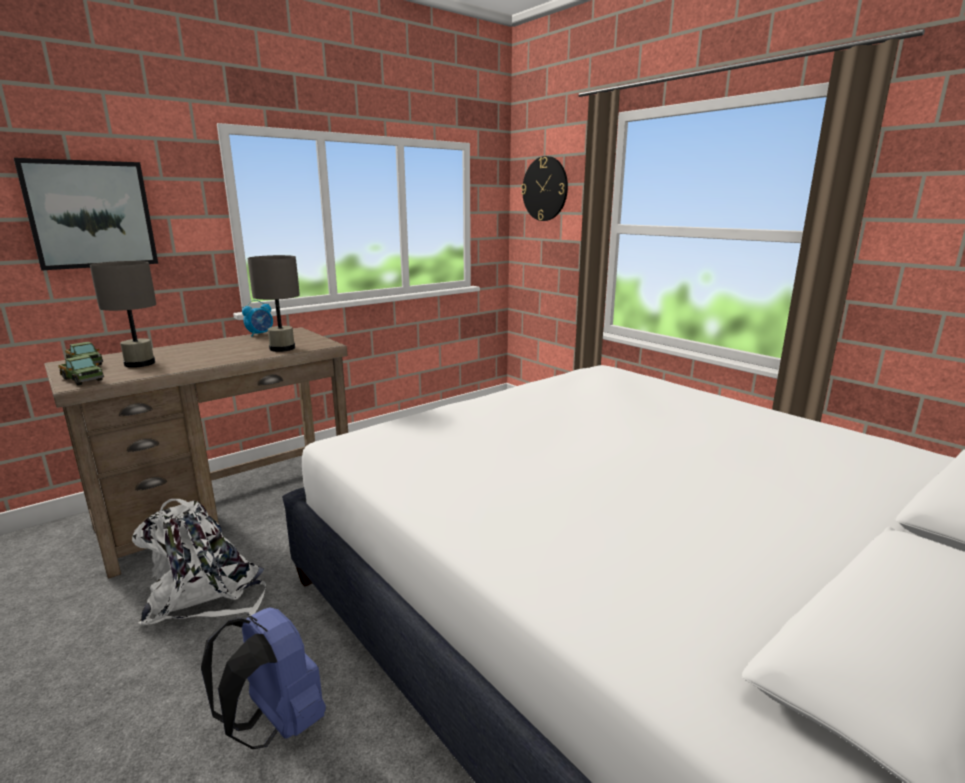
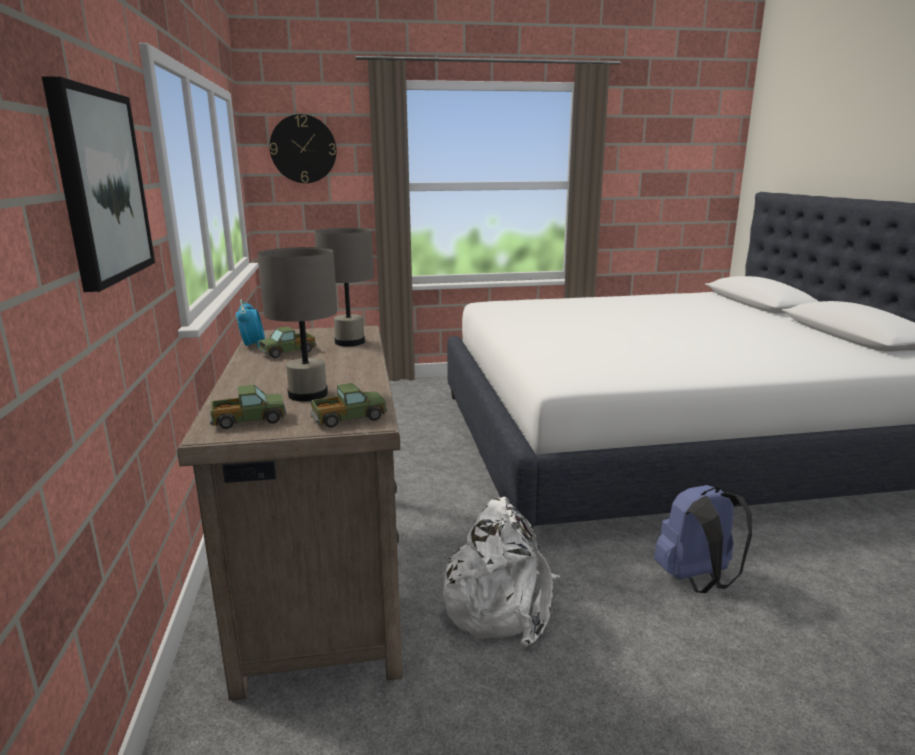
camera: 60 degrees left, 0 degrees up
none -> toy truck [258,326,317,358]

